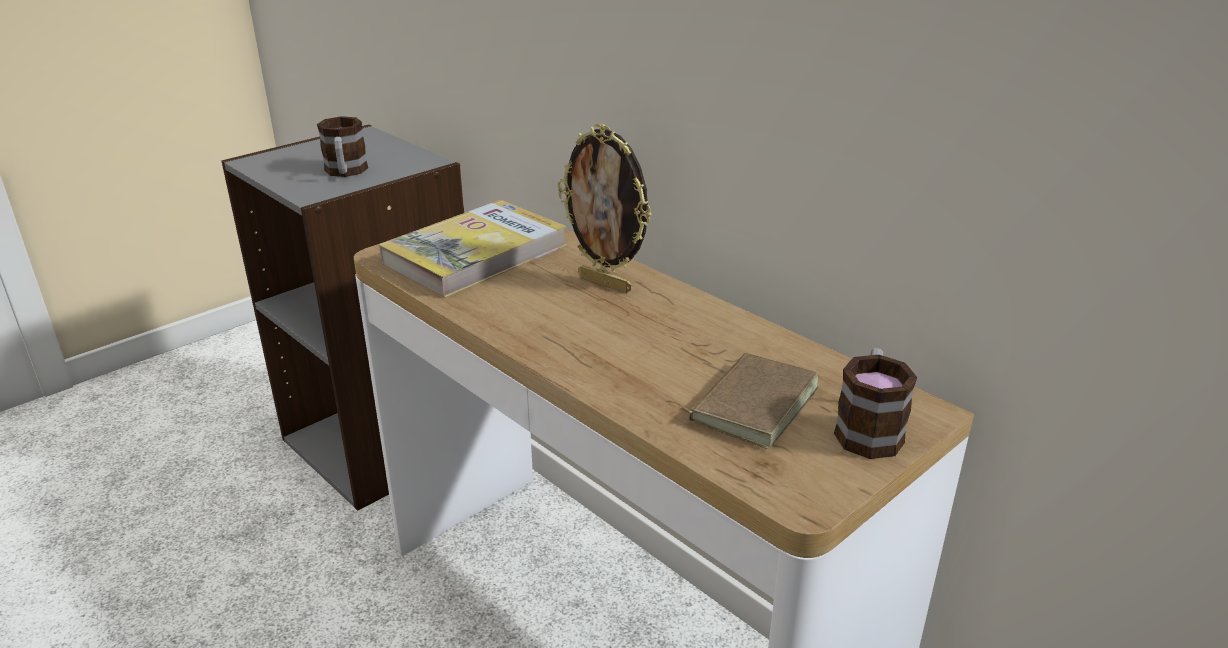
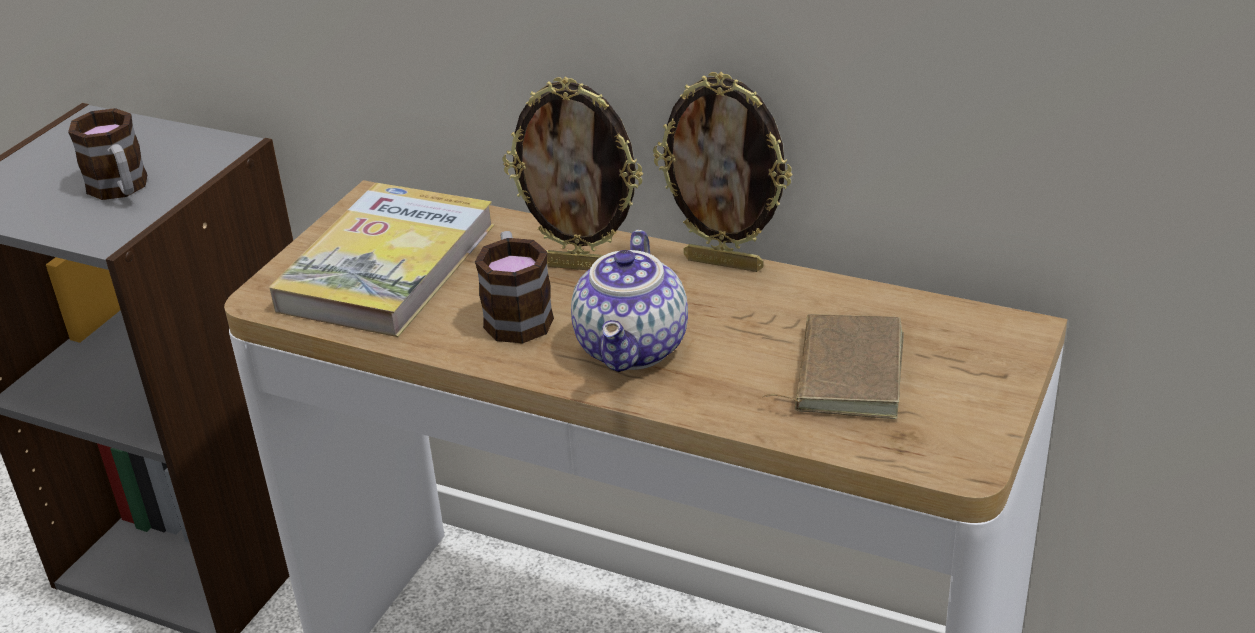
camera: 20 degrees left, 5 degrees up
mug [834,348,917,459] -> mug moved to [475,231,554,344]
none -> teapot [571,230,688,372]
none -> picture frame [653,72,792,272]

